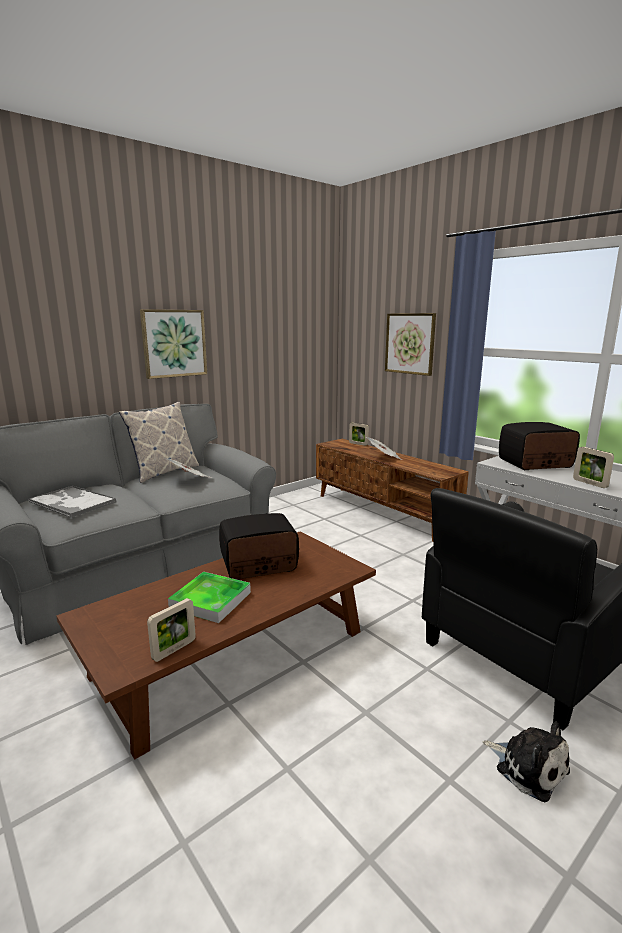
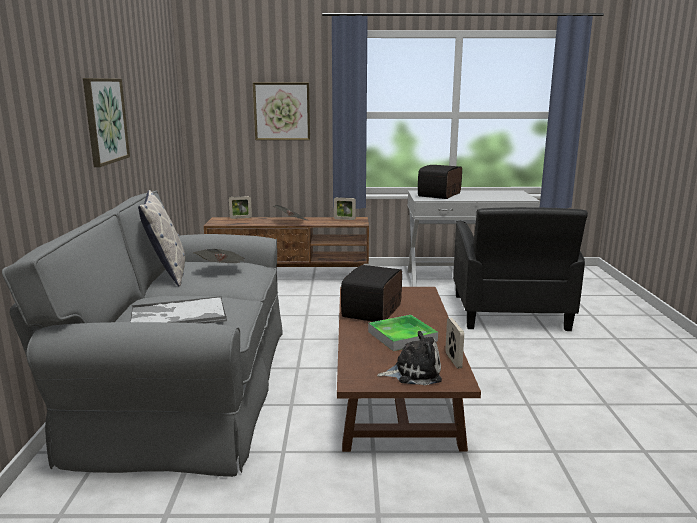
camera: 50 degrees left, 0 degrees up
plush toy [483,721,570,802] -> plush toy moved to [377,331,442,385]
picture frame [573,447,614,488] -> picture frame moved to [334,197,356,220]

